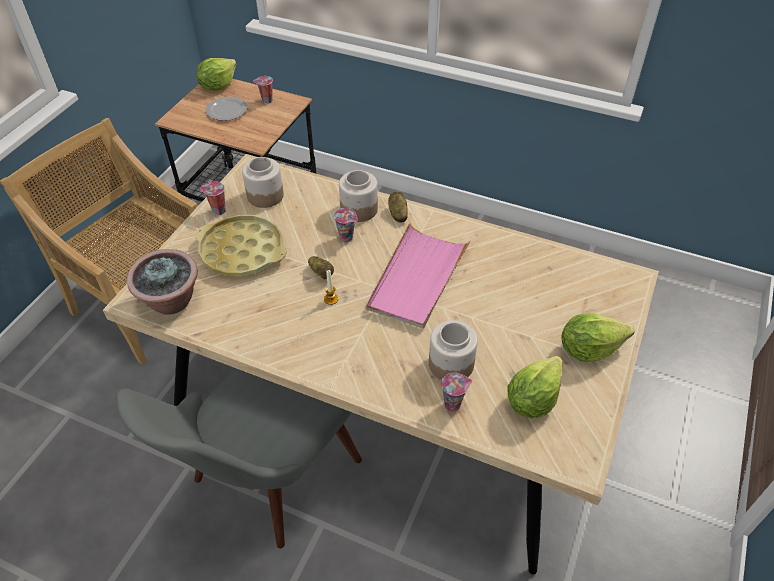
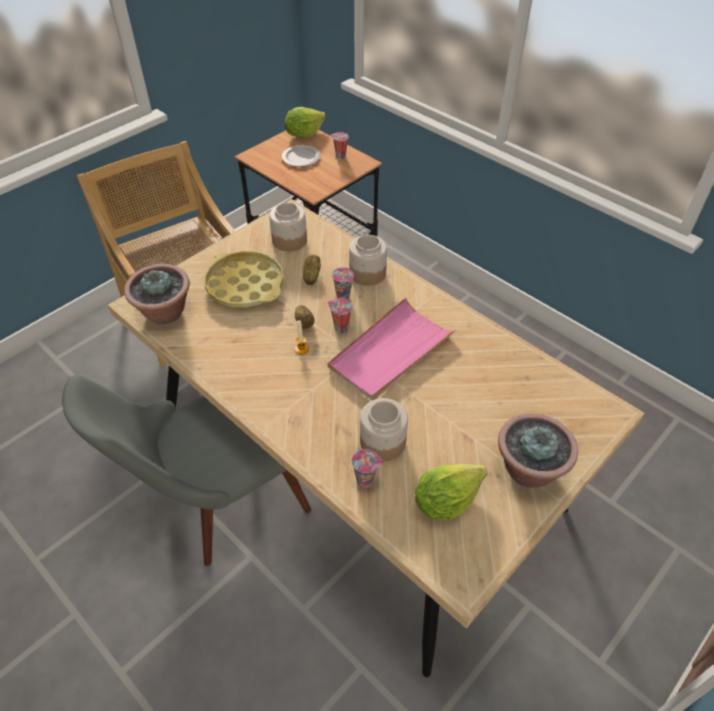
camera: 20 degrees right, 0 degrees up
cup [200,182,226,215] -> cup moved to [327,298,352,333]
potato [388,192,408,222] -> potato moved to [303,255,321,285]
lettuce [561,313,634,362] -> potted plant [498,413,578,488]

